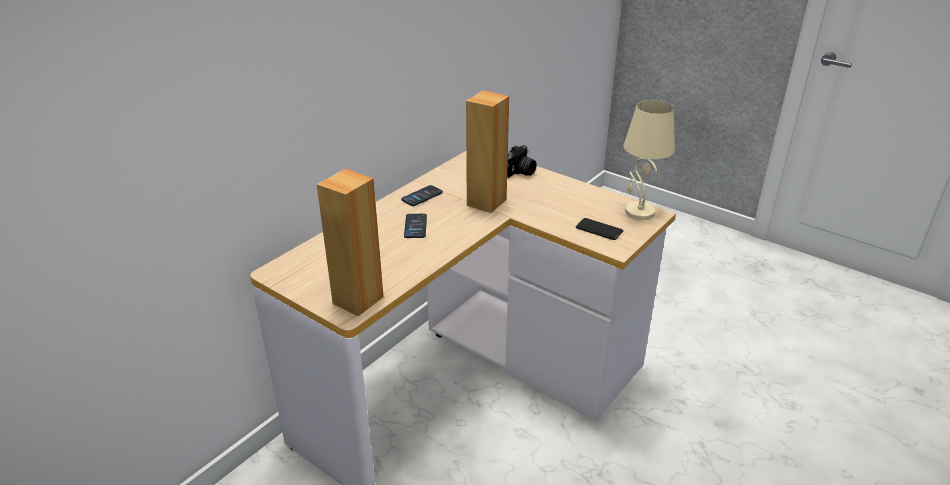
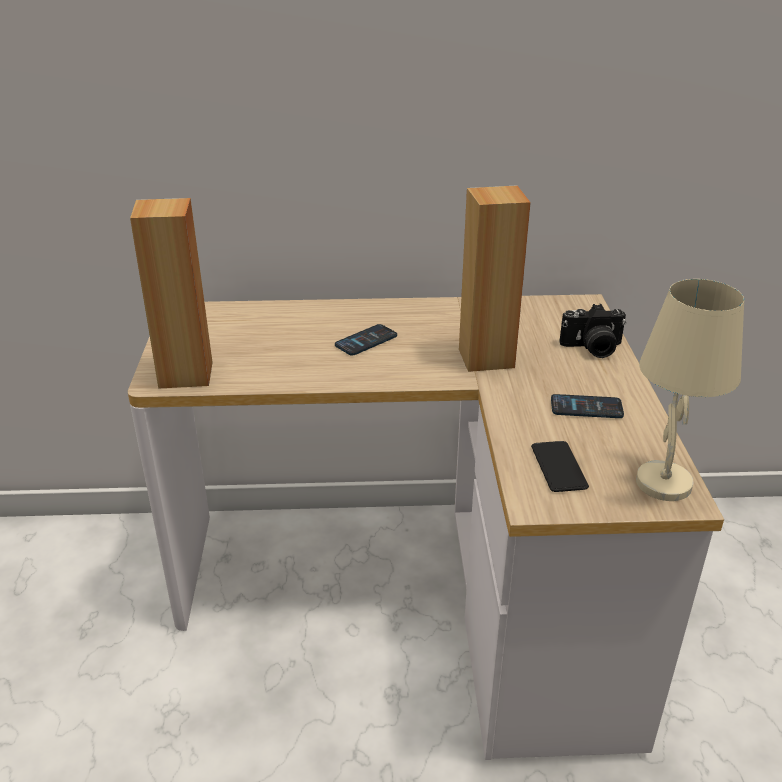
camera: 50 degrees right, 0 degrees up
phone [401,185,443,206] -> phone moved to [551,394,624,418]

